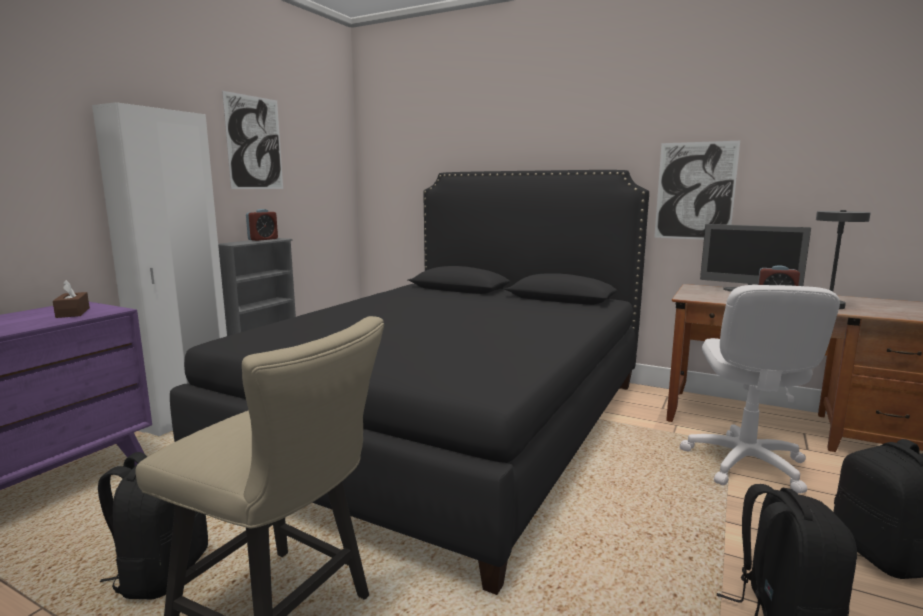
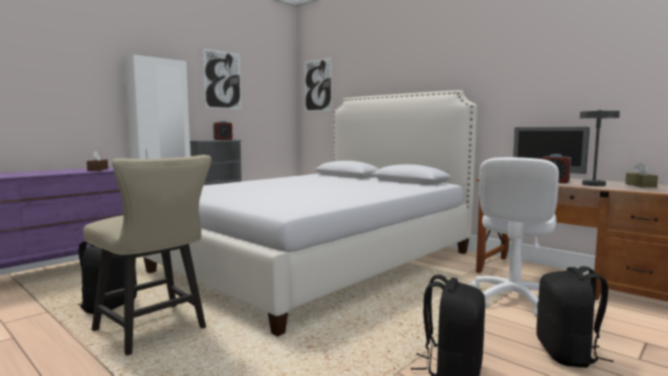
camera: 15 degrees right, 5 degrees down
black bed [170,170,649,595] -> white bed [143,90,477,336]
picture [654,141,740,240] -> picture moved to [305,57,332,111]
none -> brown tissue box [625,163,658,188]

